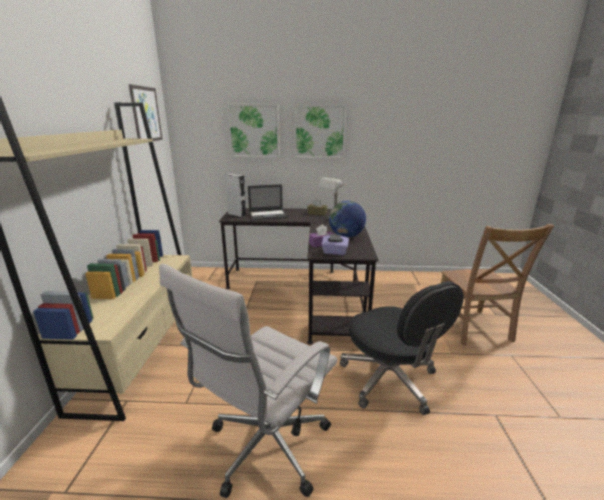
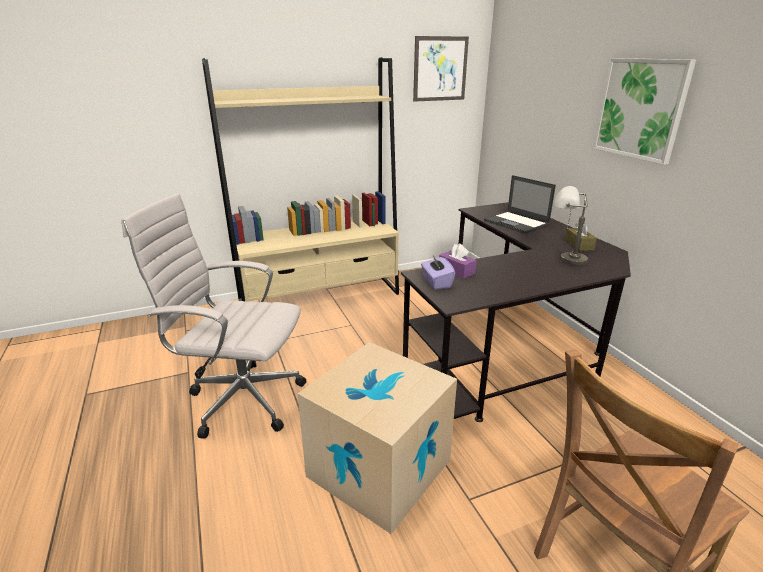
camera: 65 degrees right, 5 degrees up
grey speaker [225,174,247,217] -> none
picture [227,104,280,157] -> none
globe [329,201,366,237] -> none
black office chair [340,281,464,415] -> cardboard box [298,342,457,534]

